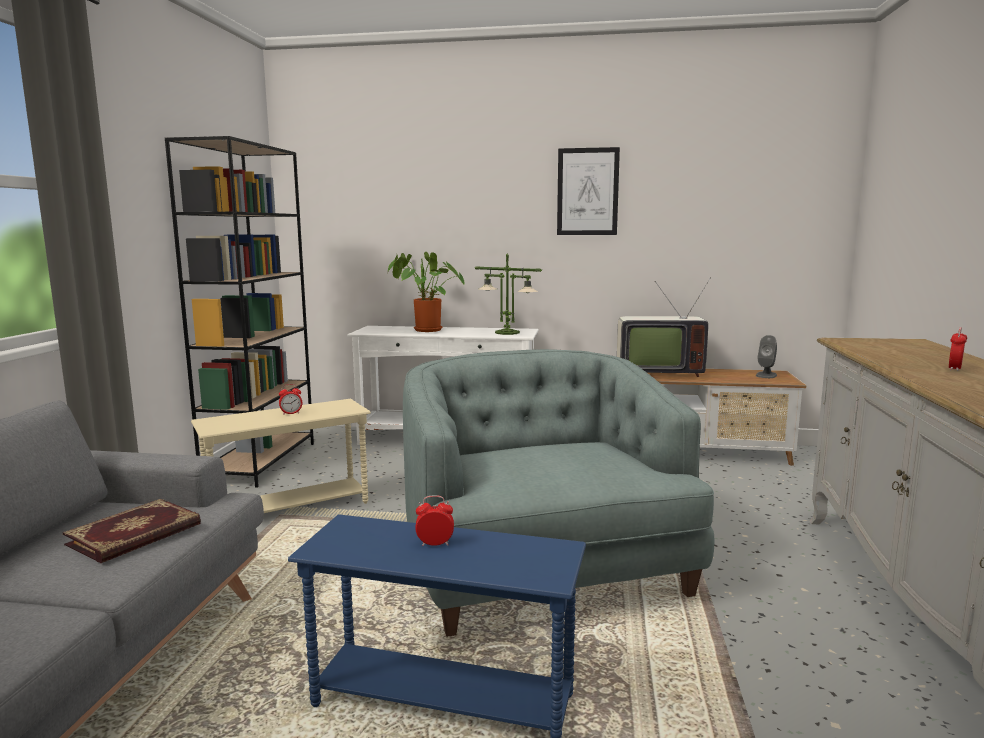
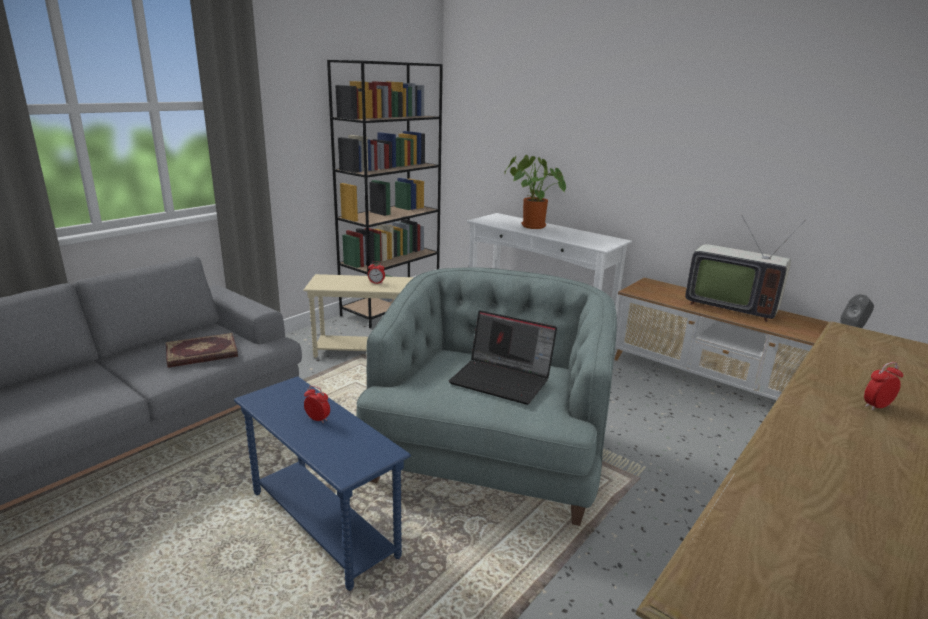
camera: 30 degrees right, 10 degrees up
table lamp [475,254,542,335] -> none
picture [557,147,620,235] -> none
none -> laptop [449,310,557,405]

